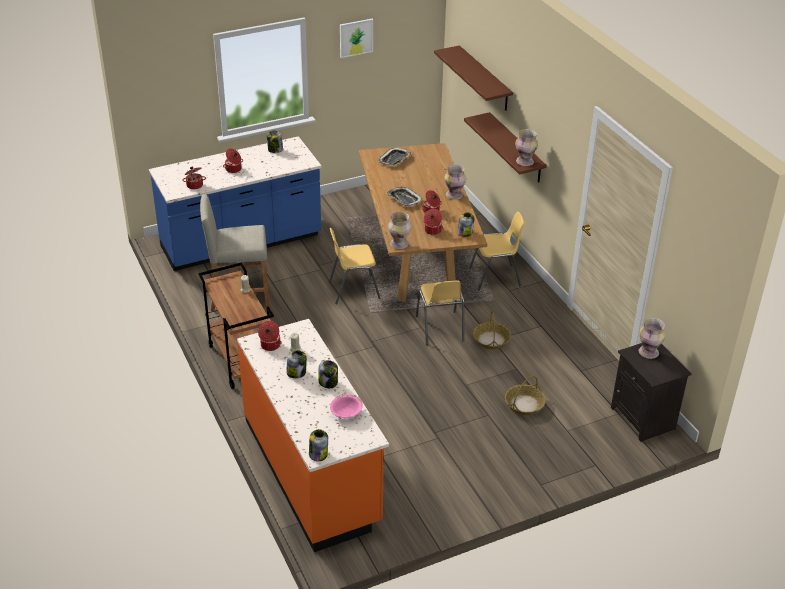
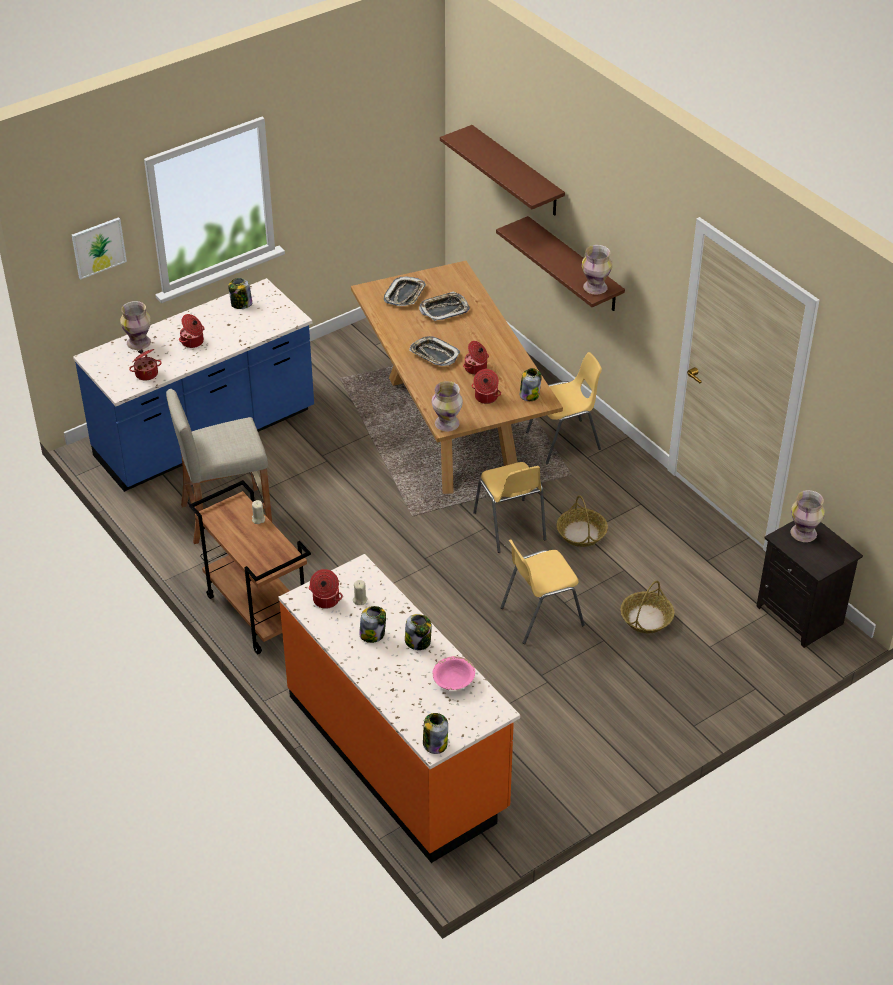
camera: 10 degrees left, 5 degrees up
yellow chair [329,228,381,304] -> yellow chair moved to [500,539,585,644]
picture [340,19,373,58] -> picture moved to [72,217,127,280]
vase [444,164,466,200] -> vase moved to [120,301,151,350]
none -> tray [419,292,470,321]

